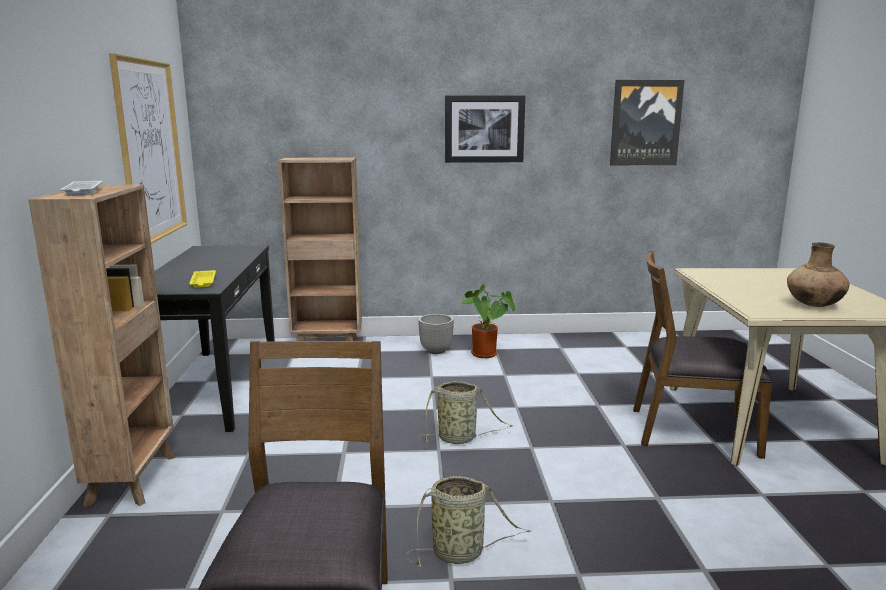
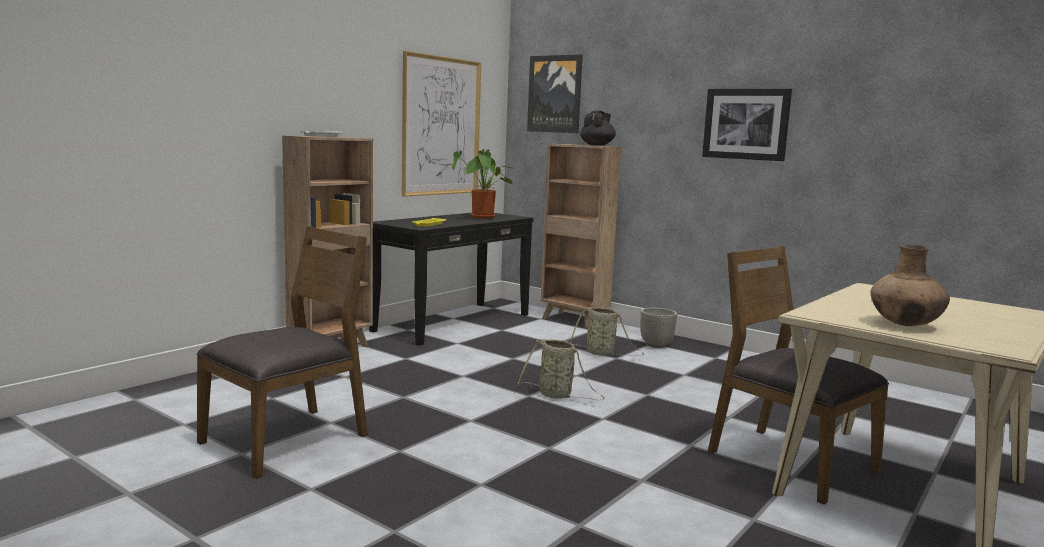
camera: 40 degrees right, 5 degrees down
basket [406,476,532,568] -> basket moved to [570,307,644,356]
potted plant [460,283,515,358] -> potted plant moved to [452,149,515,219]
picture [610,80,684,165] -> picture moved to [527,54,583,133]
none -> black teapot [580,111,616,146]

